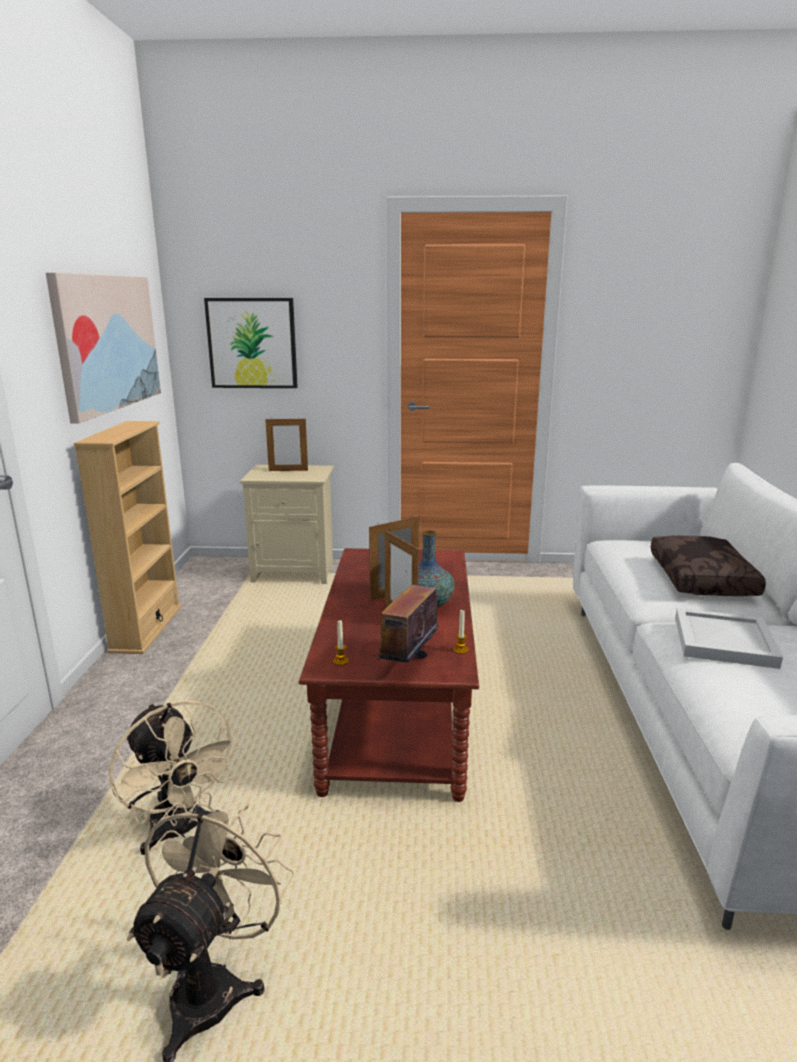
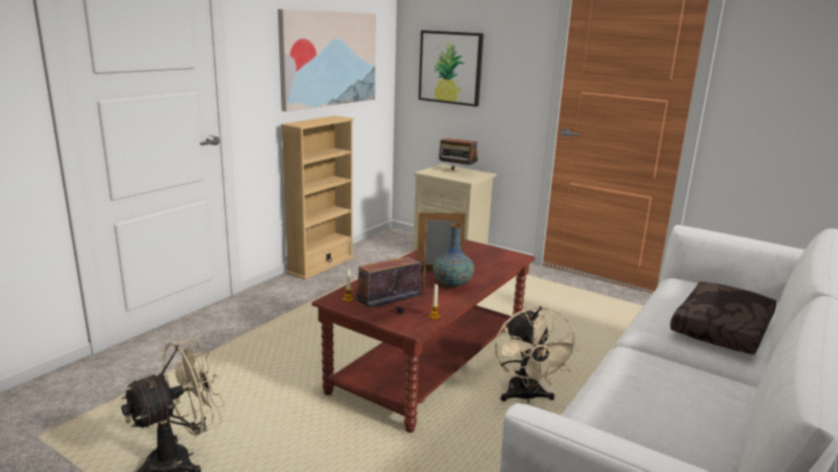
camera: 30 degrees right, 0 degrees up
beige fan [109,701,241,855] -> beige fan moved to [495,306,580,403]
picture frame [265,417,308,471] -> radio [439,138,478,170]
white tray [675,608,783,669] -> none

